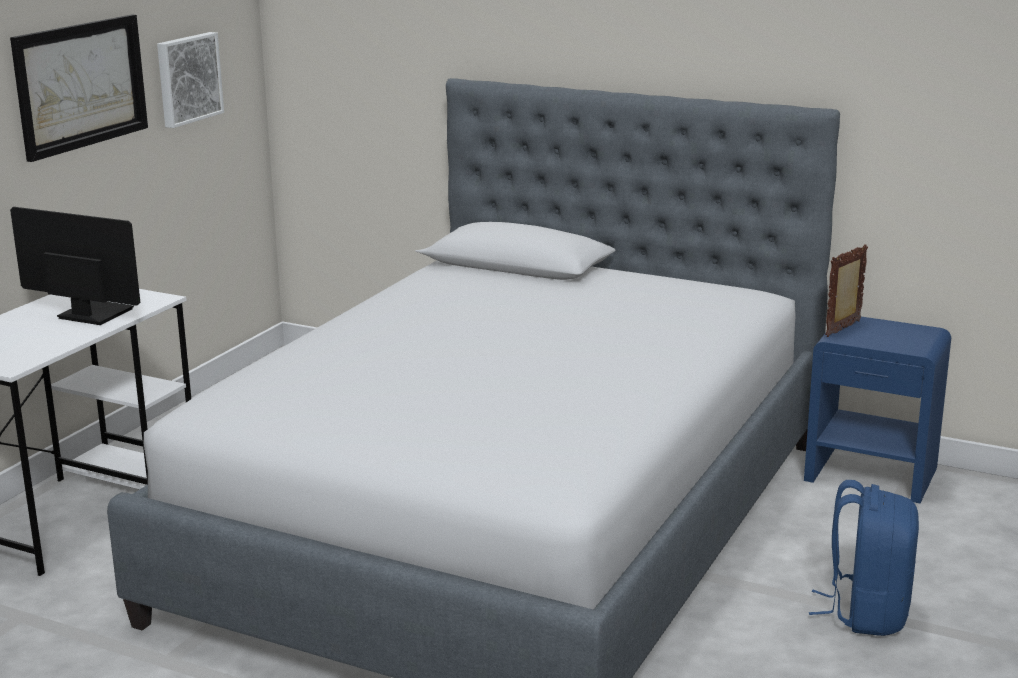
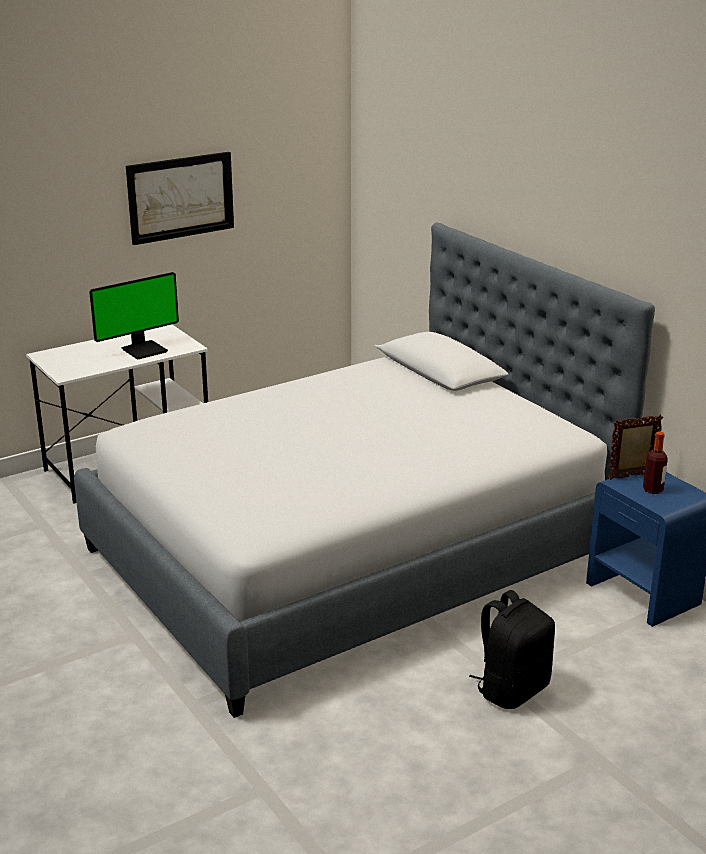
camera: 30 degrees right, 5 degrees up
monitor [10,207,140,325] -> monitor turned 90 degrees clockwise [89,272,179,360]
picture [157,32,224,128] -> none
blue backpack [809,480,919,636] -> black backpack [469,590,555,709]
none -> bottle [643,431,668,494]

